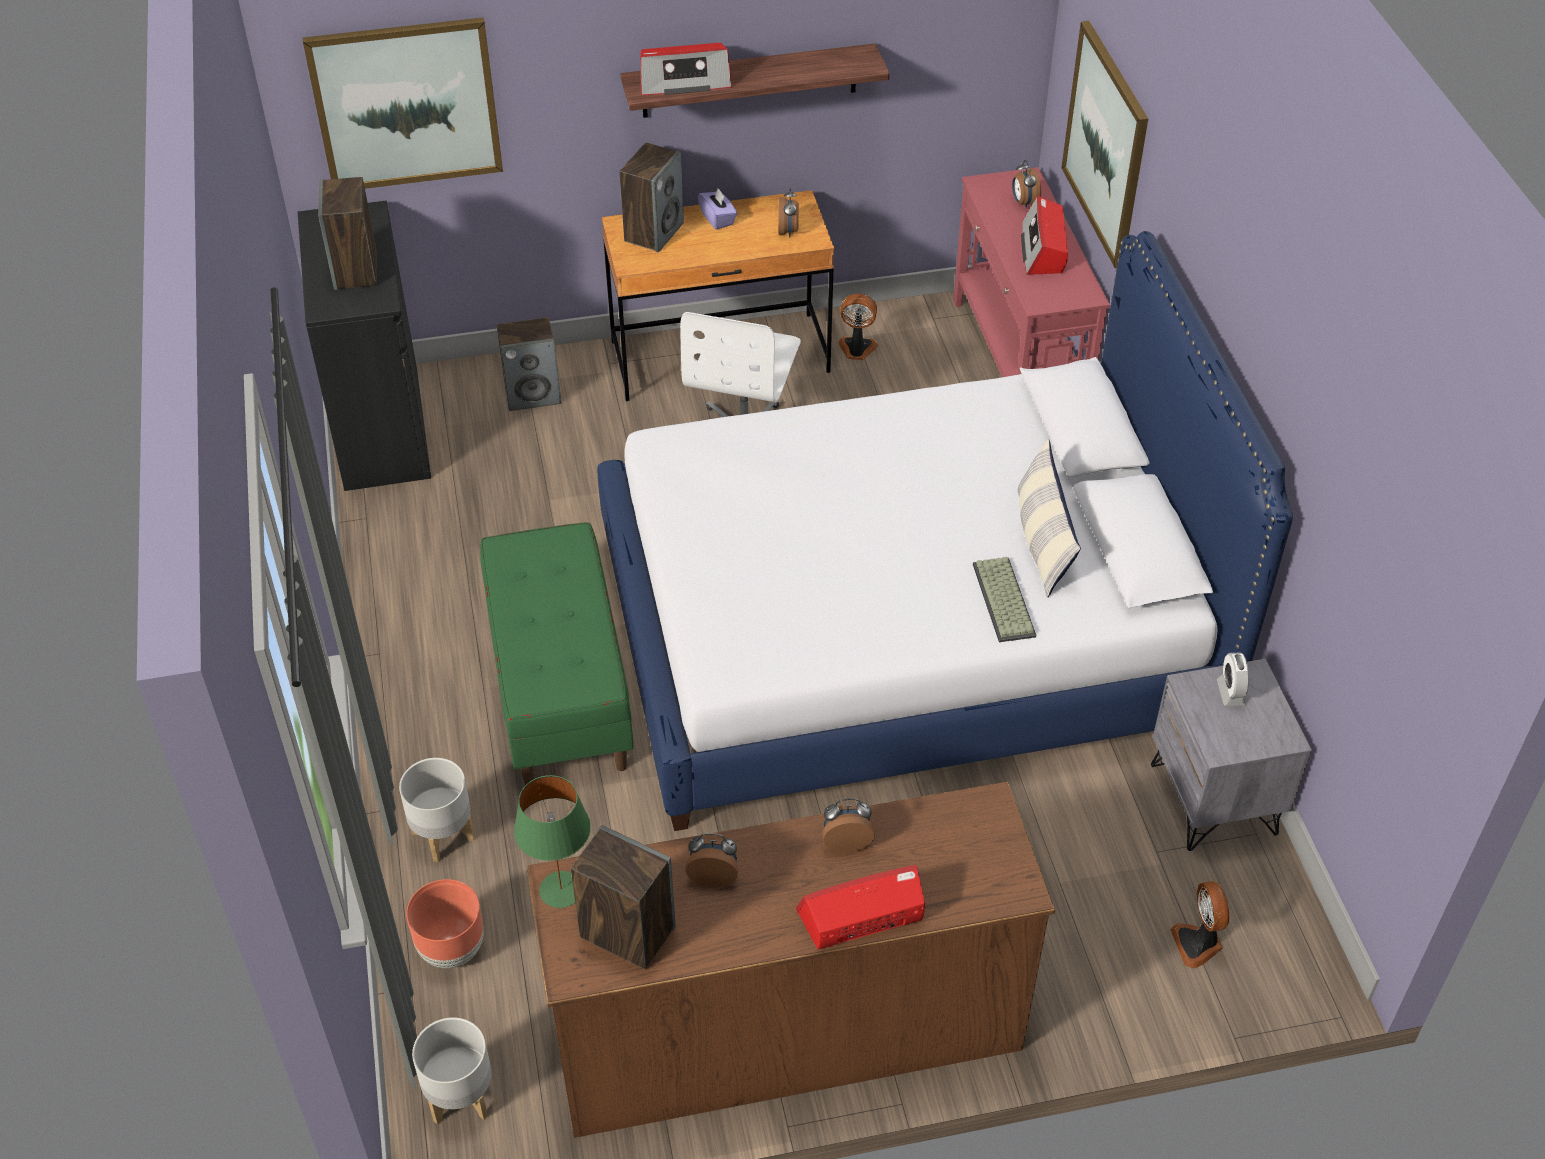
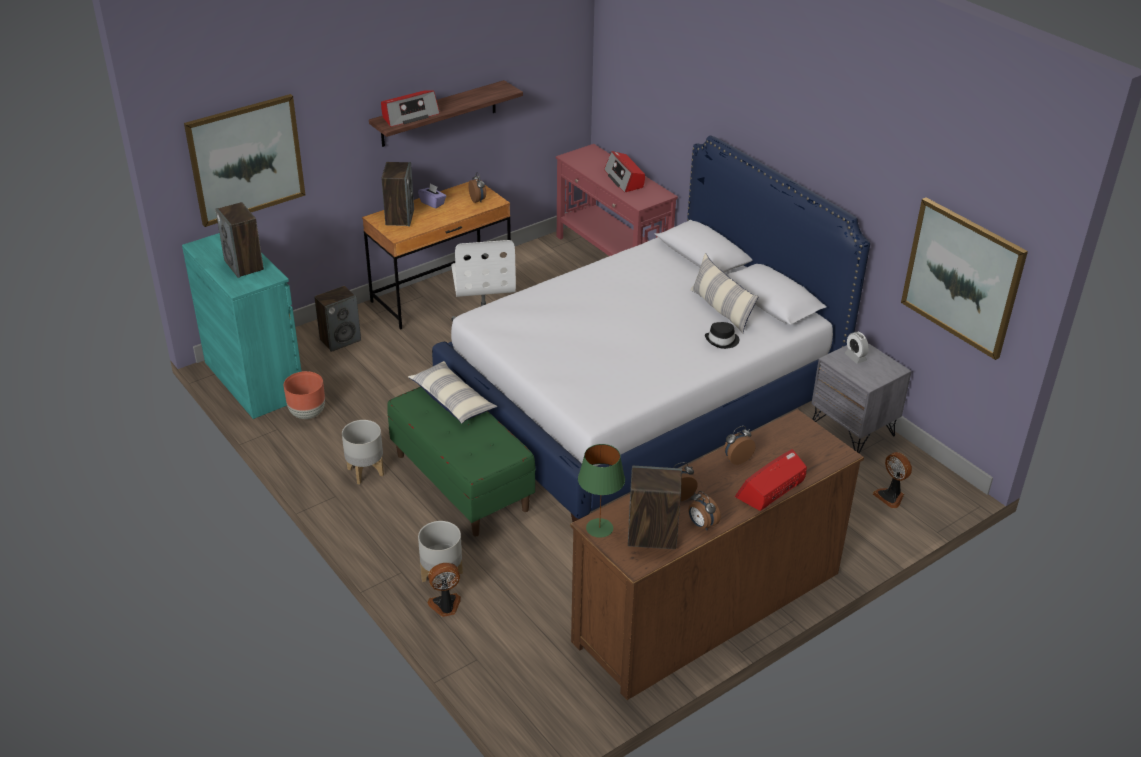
camera: 25 degrees left, 10 degrees down
black cabinet [298,201,431,491] -> turquoise cabinet [182,233,302,419]
brown planter [406,879,484,968] -> brown planter moved to [284,371,325,419]
grey planter [412,1017,492,1125] -> grey planter moved to [342,420,384,484]
fan [839,294,878,360] -> fan moved to [427,563,461,617]
keyboard [973,557,1036,642] -> black hat [705,322,740,349]
alarm clock [1012,160,1041,209] -> alarm clock moved to [688,491,721,530]
picture [1061,21,1148,269] -> picture moved to [901,198,1028,360]
none -> pillow [408,361,497,424]

